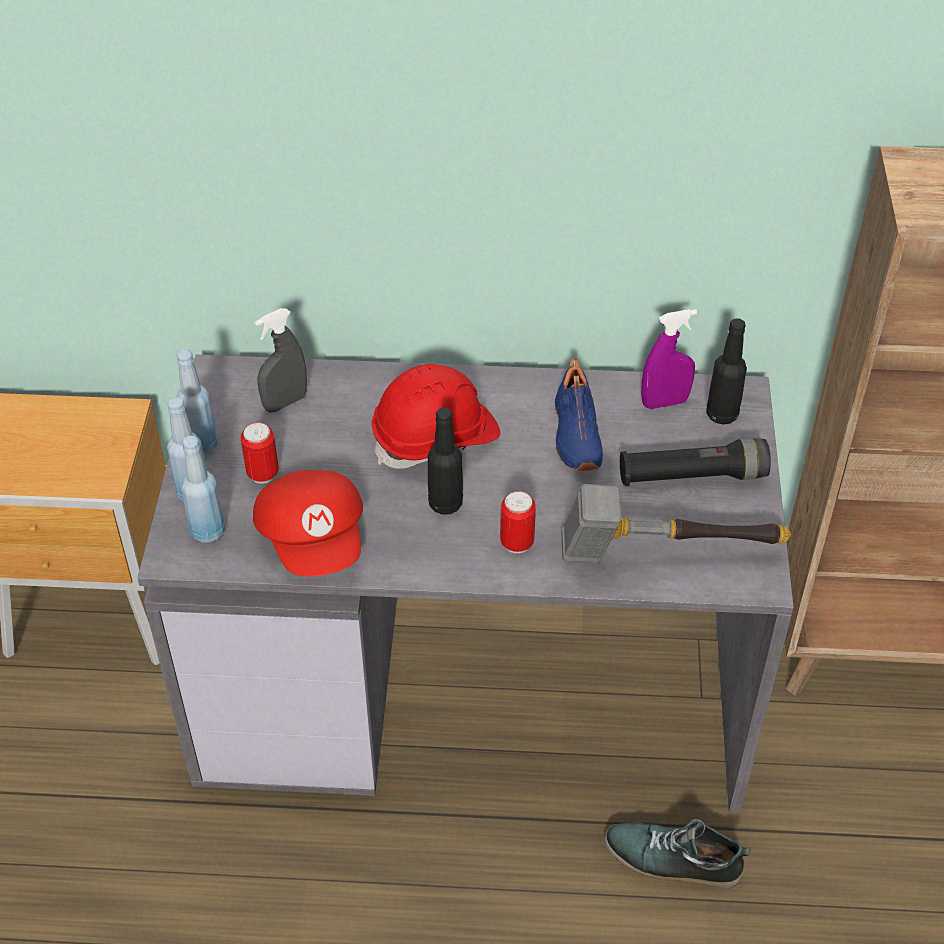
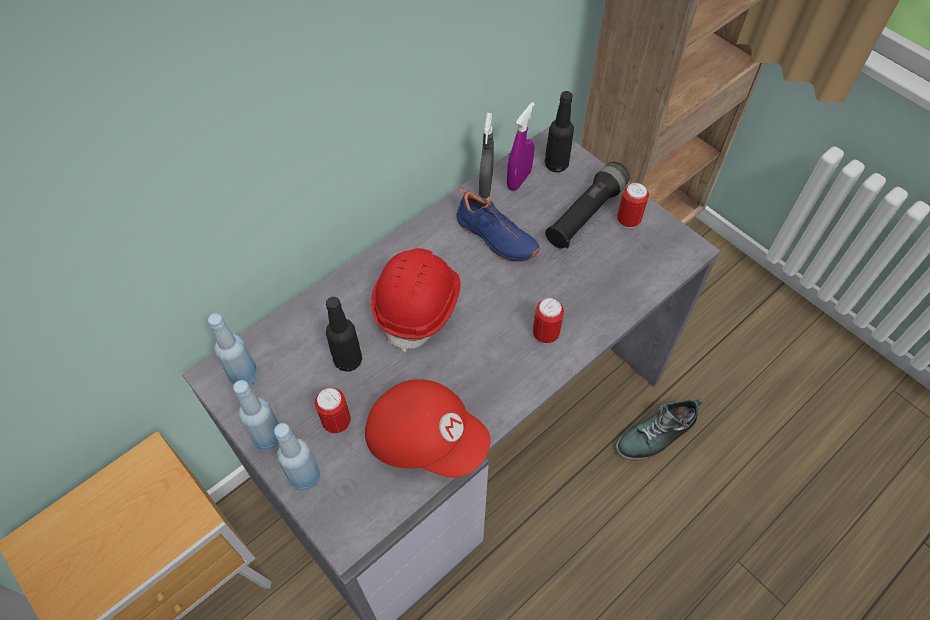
camera: 45 degrees left, 10 degrees up
blue bottle [182,436,226,543] -> blue bottle moved to [208,313,258,386]
grey spray bottle [255,308,307,412] -> grey spray bottle moved to [479,113,494,198]
black bottle [428,407,463,515] -> black bottle moved to [326,297,362,372]
hammer [561,484,791,564] -> none
none -> can [617,182,649,228]

